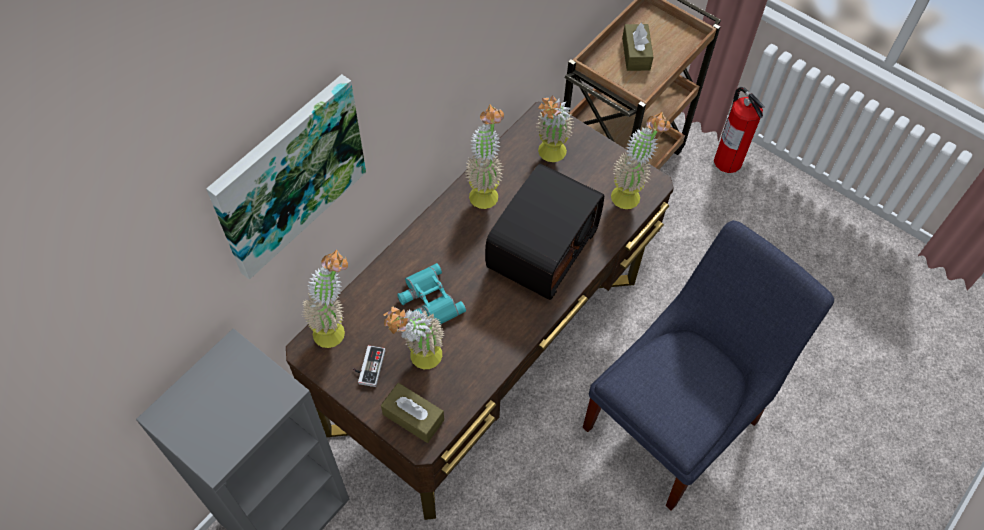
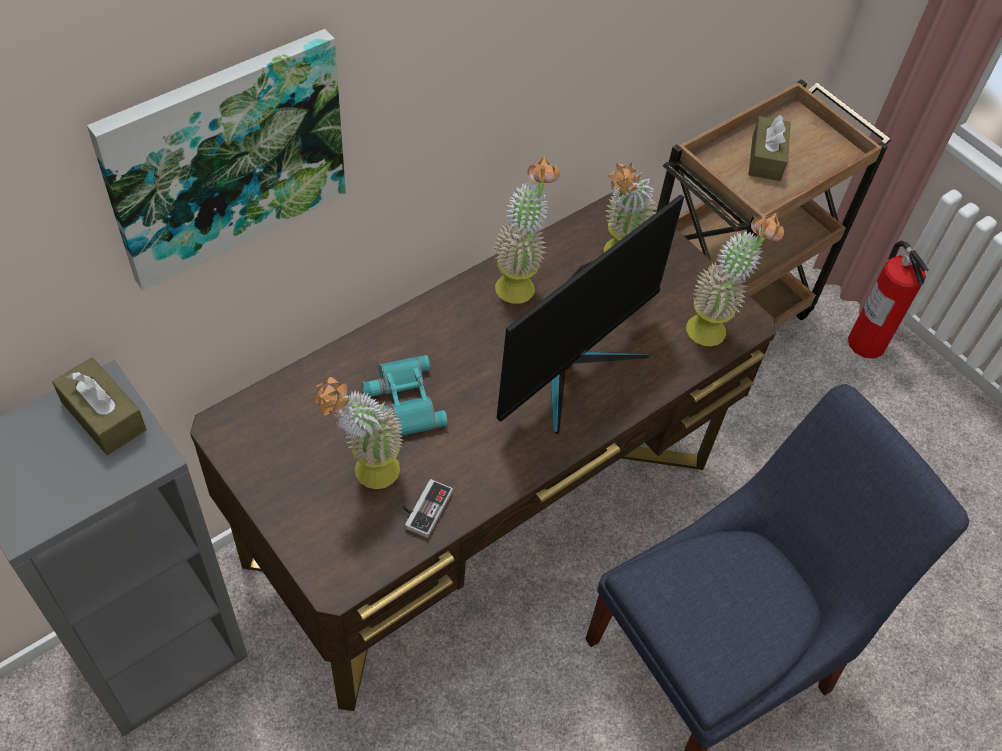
camera: 10 degrees right, 5 degrees down
potted plant [302,250,348,348] -> none
game controller [353,345,385,387] -> game controller moved to [402,479,453,538]
brown tissue box [381,383,444,443] -> brown tissue box moved to [52,357,147,455]
radio [485,163,604,300] -> monitor [497,195,684,435]

